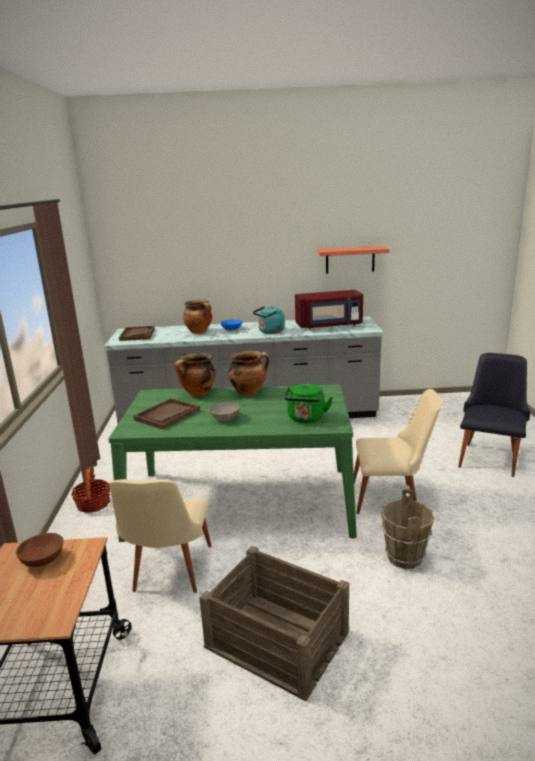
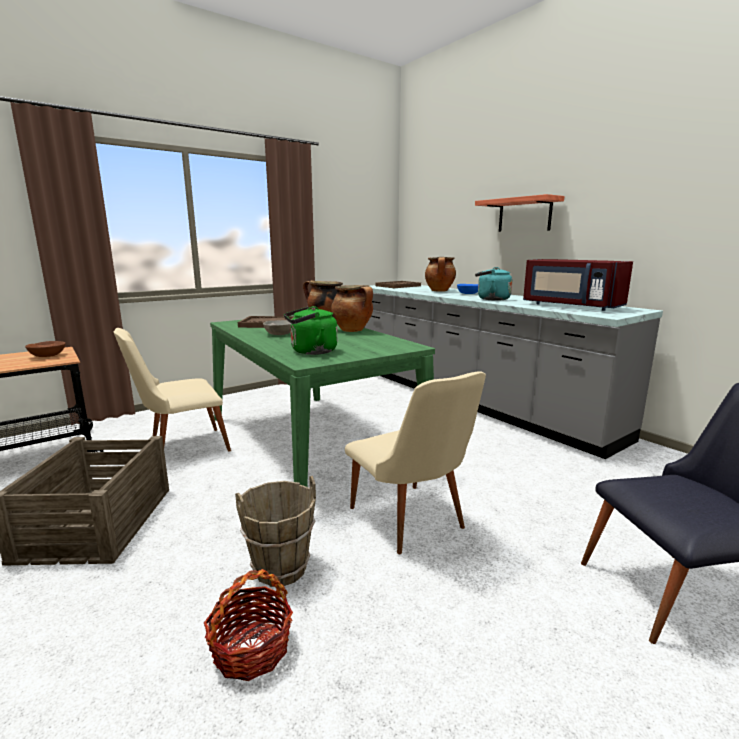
camera: 55 degrees right, 5 degrees down
basket [71,467,110,513] -> basket moved to [204,569,293,681]
shelf [317,246,390,274] -> shelf moved to [475,194,565,232]

